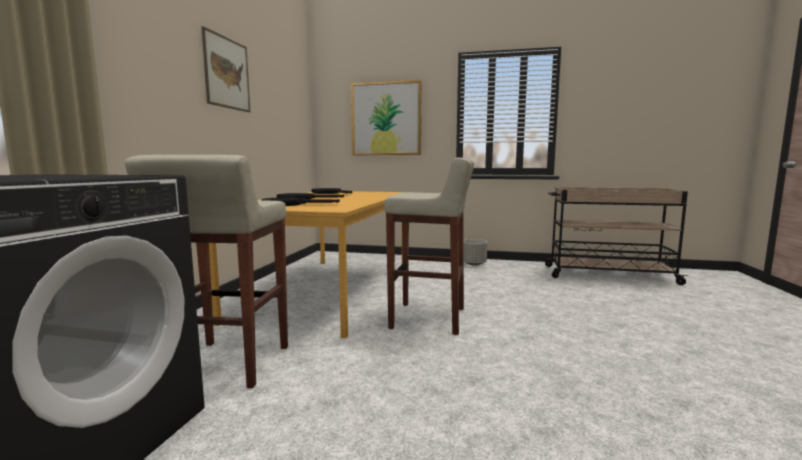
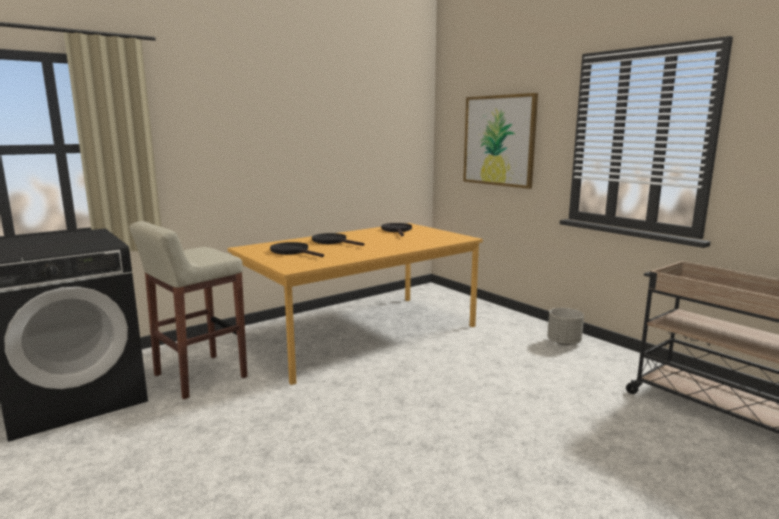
camera: 40 degrees right, 5 degrees up
picture [201,26,250,112] -> none
beige stool [384,158,474,335] -> none

